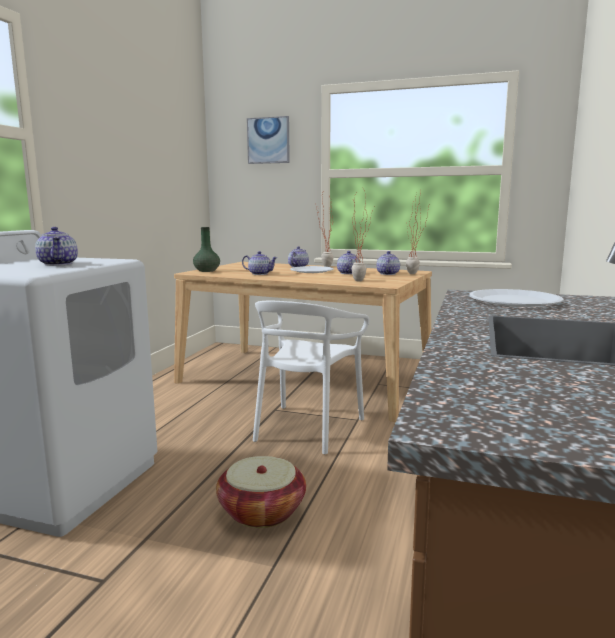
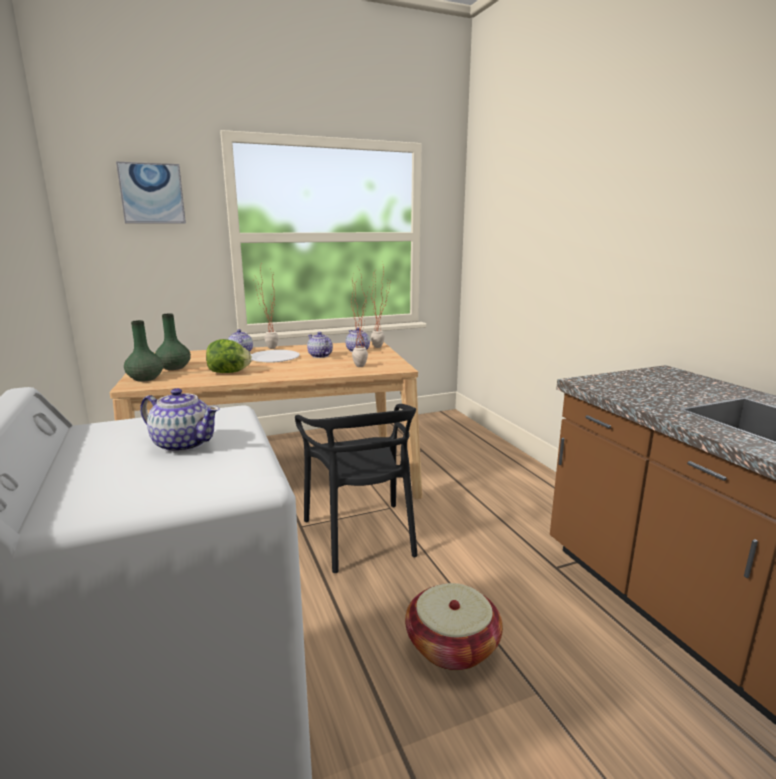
camera: 40 degrees left, 5 degrees up
teapot [242,251,278,275] -> lettuce [206,339,252,373]
white chair [253,301,369,454] -> black chair [295,404,418,573]
white plate [469,289,564,307] -> none
none -> green vase [155,313,191,370]

